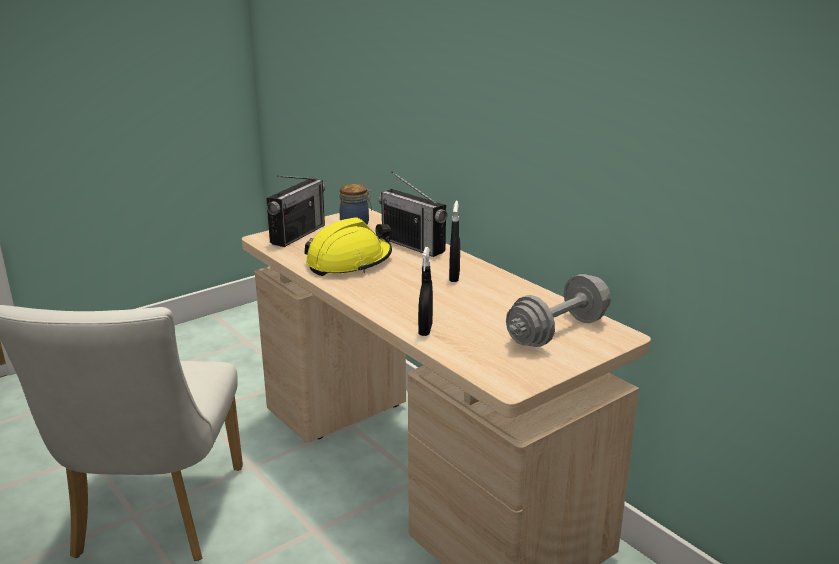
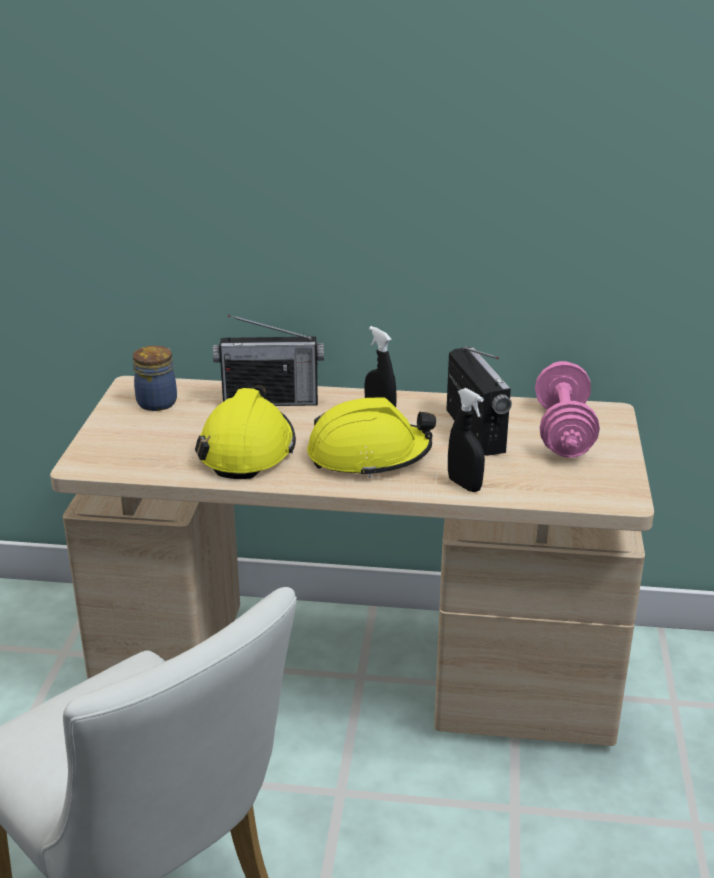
camera: 45 degrees left, 5 degrees up
radio [266,175,325,247] -> radio moved to [446,346,512,456]
grey dumbbell [506,274,611,347] -> pink dumbbell [535,361,600,458]
none -> yellow hard hat [307,397,436,478]

